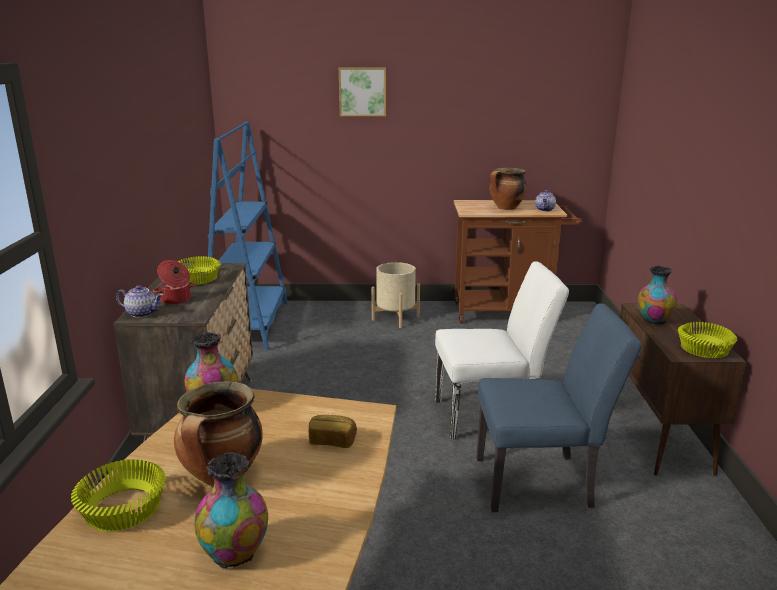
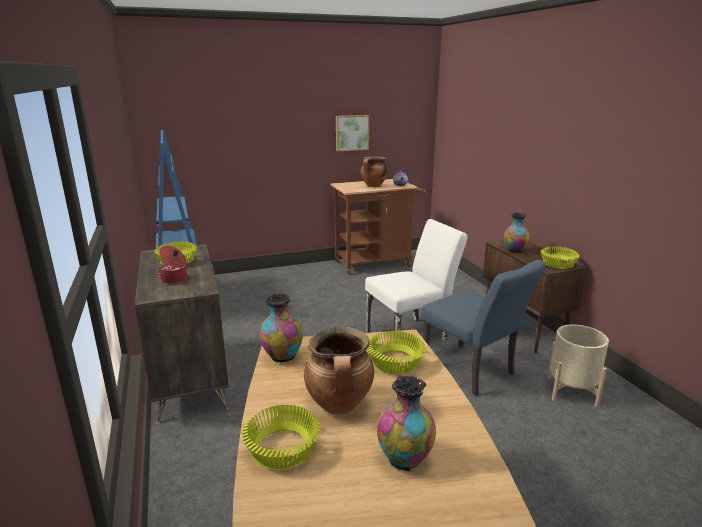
camera: 20 degrees left, 0 degrees up
teapot [116,285,163,318] -> none
bread [309,415,357,448] -> yellow bowl [367,331,426,374]
picture [339,67,386,116] -> picture moved to [336,115,369,151]
beige planter [371,262,420,328] -> beige planter moved to [547,324,609,407]
blue chair [476,303,642,512] -> blue chair turned 75 degrees clockwise [422,260,546,396]

